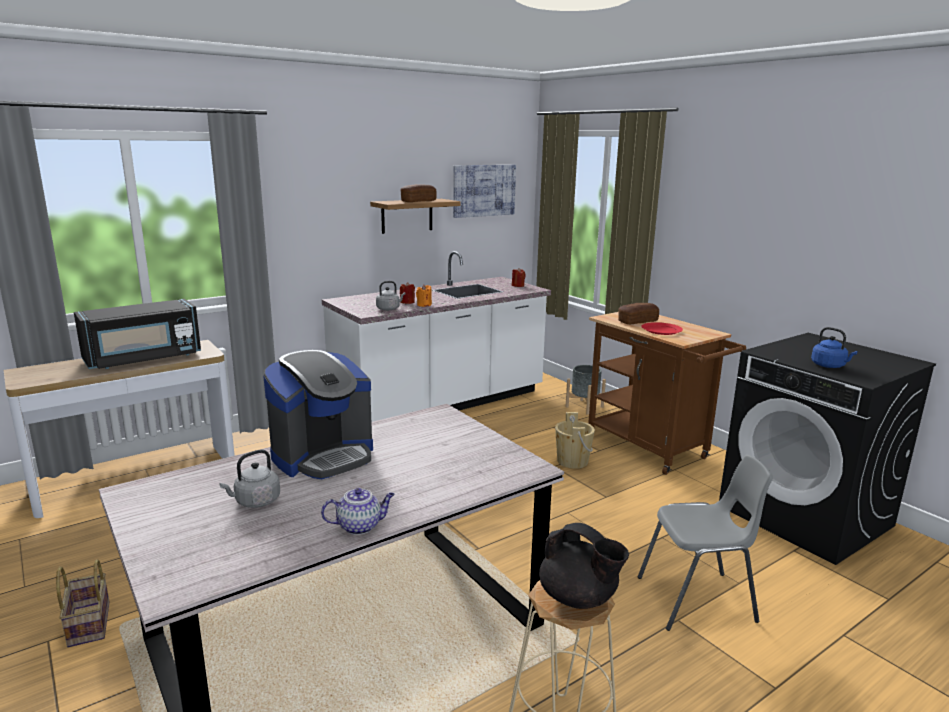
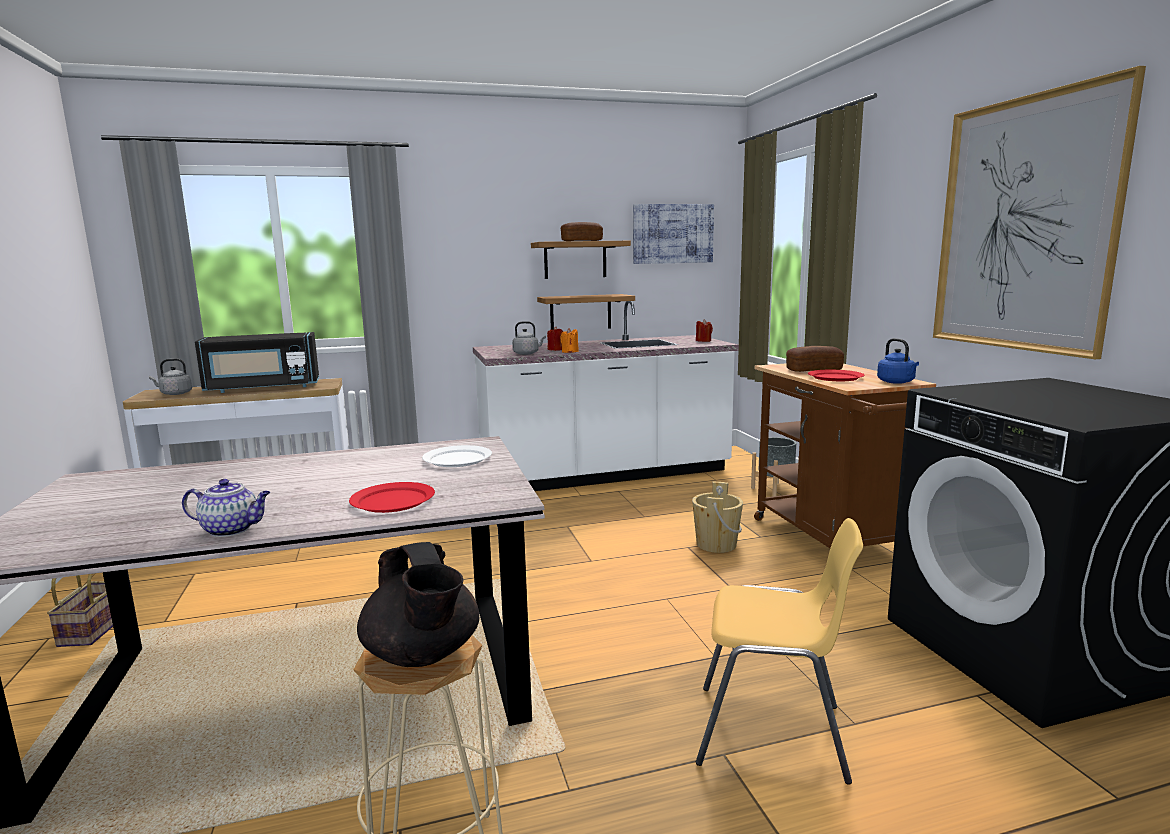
camera: 20 degrees right, 5 degrees down
grey kettle [219,450,280,508] -> grey kettle moved to [149,358,192,395]
coffee machine [263,350,373,479] -> none
grey chair [638,455,773,631] -> yellow chair [696,518,863,785]
blue kettle [811,327,858,368] -> blue kettle moved to [877,338,919,384]
none -> red plate [349,482,435,513]
none -> white plate [422,445,492,467]
none -> shelf [537,294,635,330]
none -> picture [933,66,1146,359]

